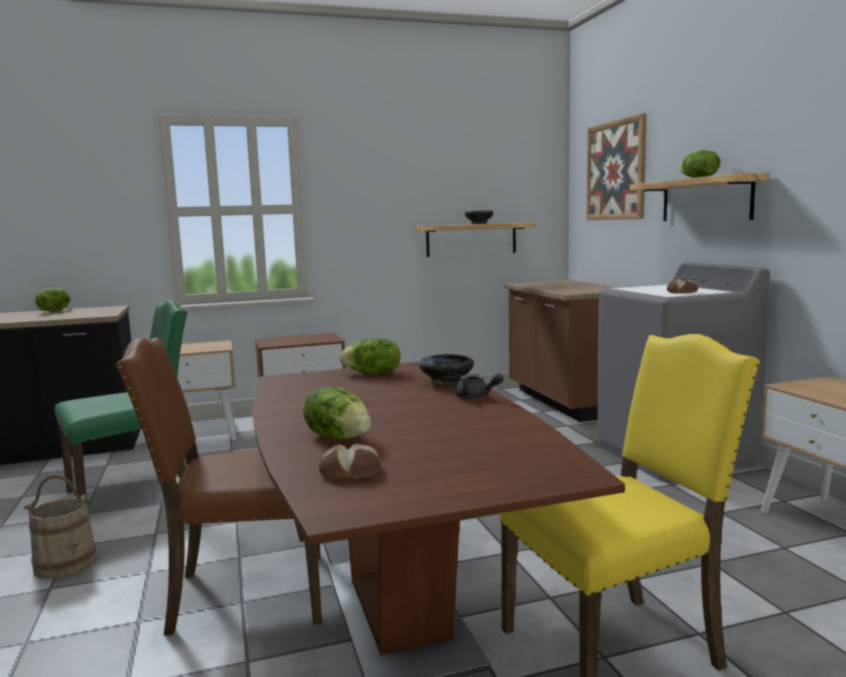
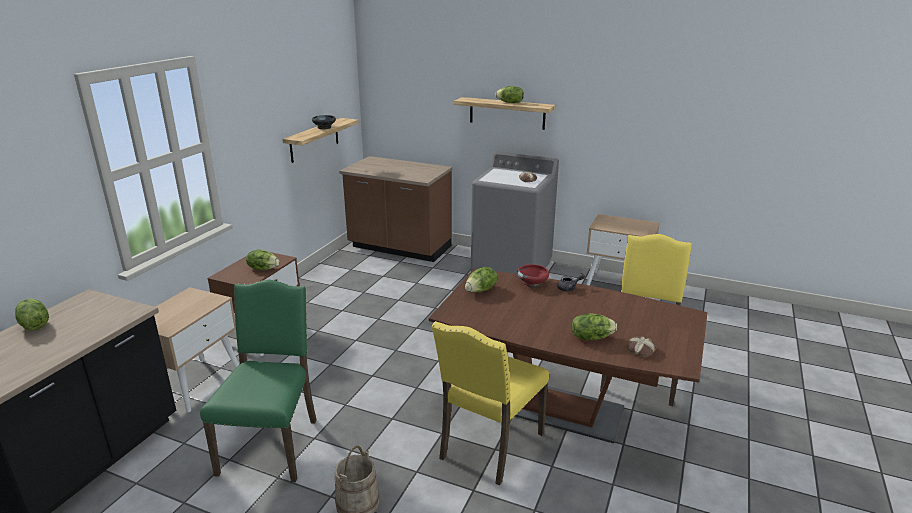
camera: 50 degrees left, 15 degrees up
brown chair [116,338,322,636] -> yellow chair [431,321,549,486]
black bowl [419,354,474,387] -> red bowl [517,264,549,288]
picture [586,113,647,220] -> none
none -> lettuce [246,250,280,270]

